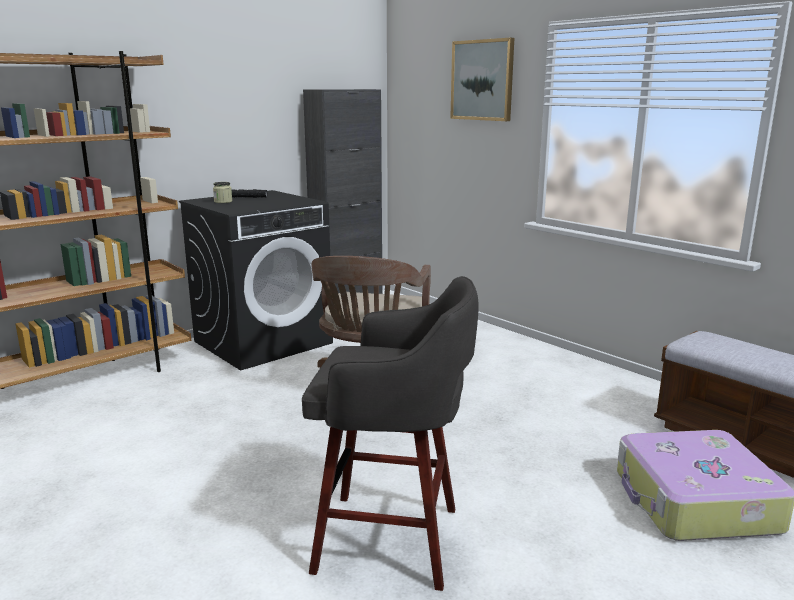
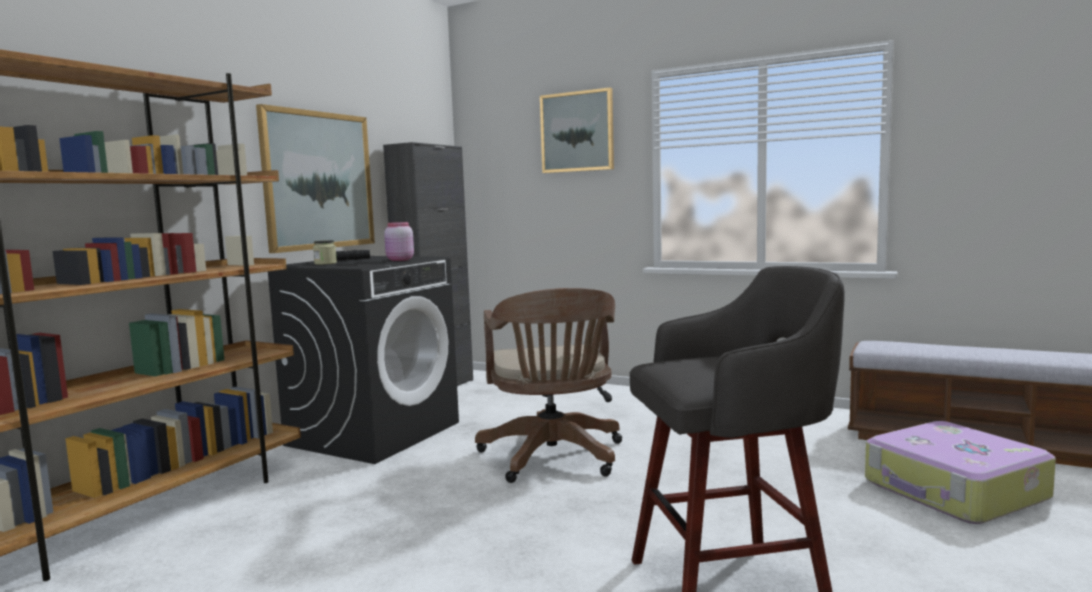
camera: 20 degrees left, 10 degrees down
none -> picture [256,104,375,253]
none -> pink jar [384,222,414,261]

